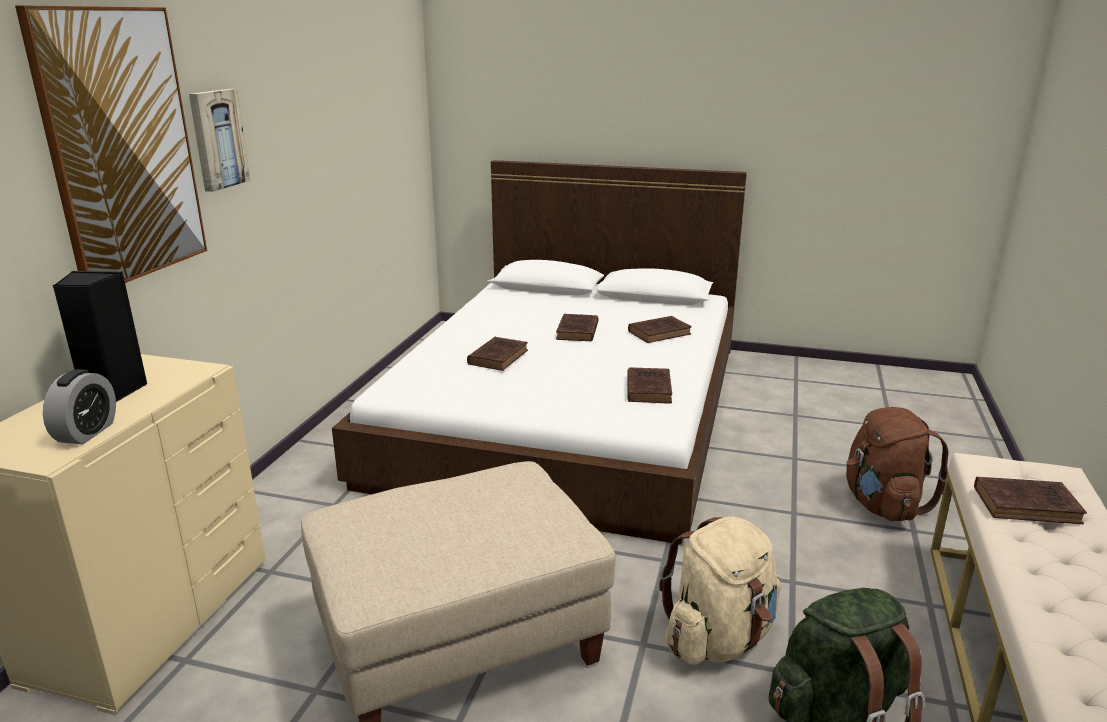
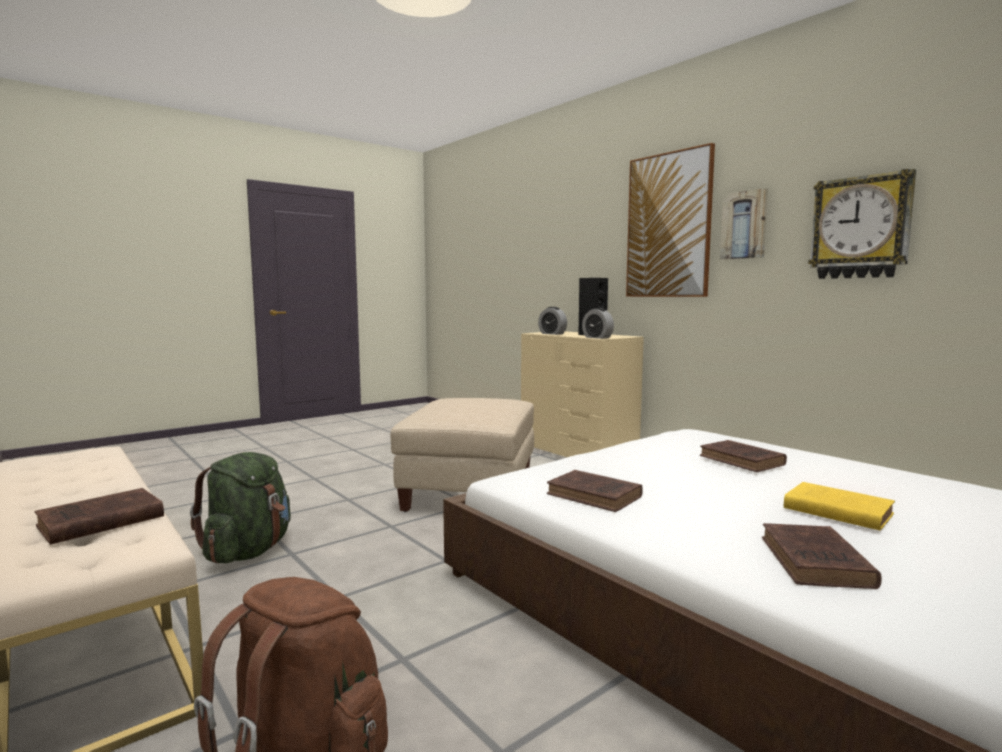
camera: 125 degrees right, 15 degrees down
brown book [556,314,599,342] -> yellow book [784,482,895,531]
beige backpack [659,517,781,665] -> none
none -> alarm clock [582,308,614,339]
none -> wall clock [808,169,916,279]

